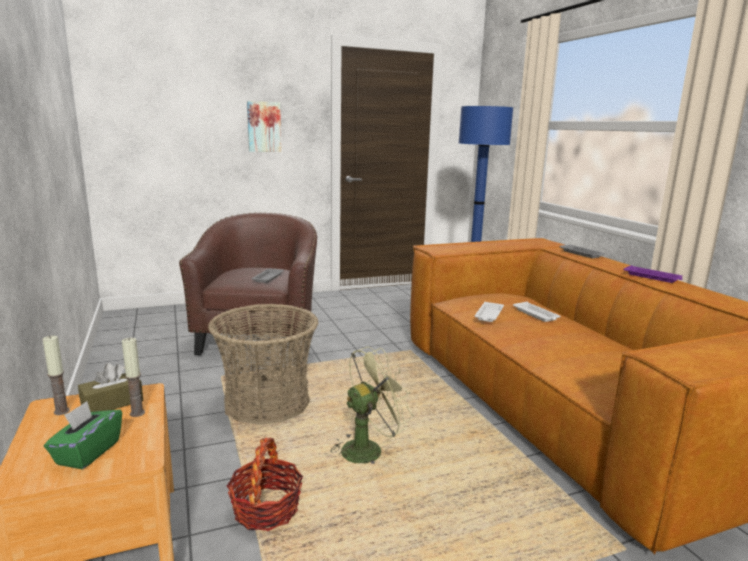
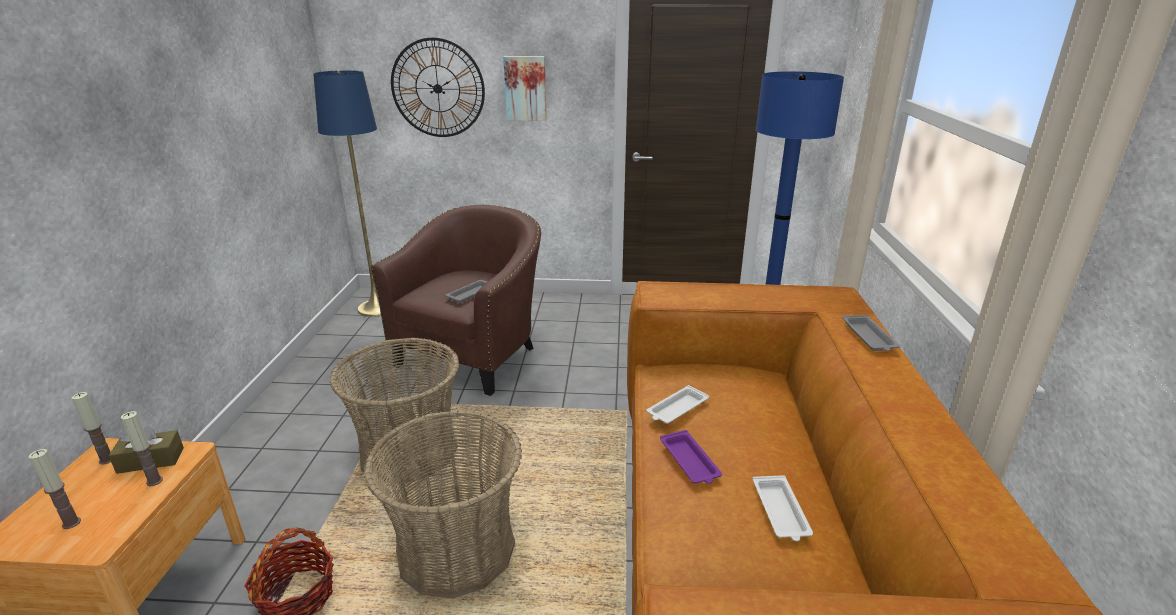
camera: 25 degrees right, 10 degrees up
green tissue box [44,401,122,469] -> candle [29,449,81,529]
green fan [331,347,413,464] -> basket [364,410,522,598]
white tray [513,302,561,322] -> white tray moved to [753,475,813,541]
purple tray [623,265,683,283] -> purple tray moved to [660,430,722,484]
none -> blue floor lamp [313,70,381,317]
none -> wall clock [391,38,485,137]

